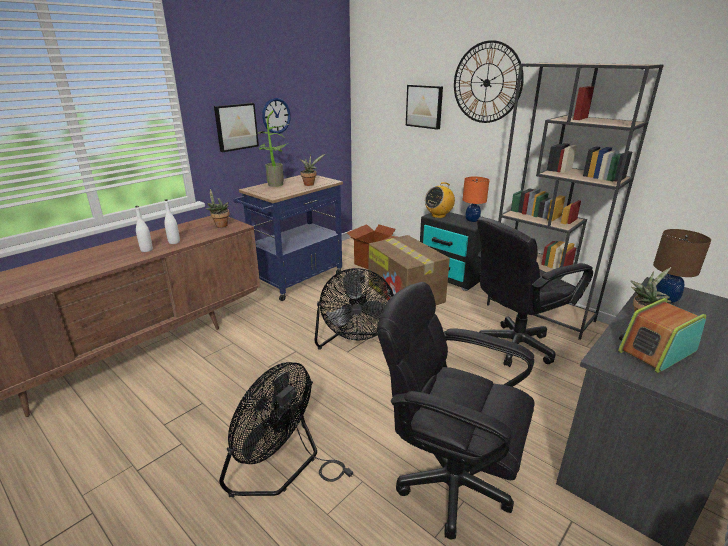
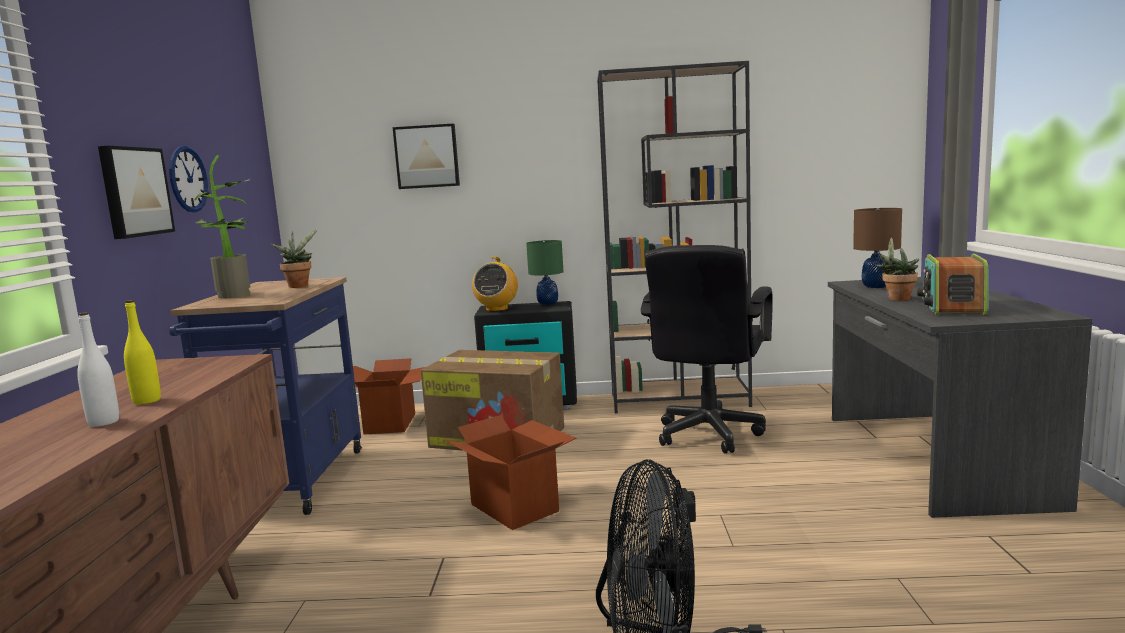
camera: 40 degrees left, 15 degrees down
white bottle [164,199,180,244] -> yellow bottle [124,300,161,405]
potted plant [205,189,230,228] -> none
black fan [315,268,394,350] -> cardboard box [443,415,577,530]
black office chair [377,282,535,540] -> none
wall clock [454,40,524,123] -> none
orange table lamp [462,177,489,222] -> green table lamp [526,240,563,305]

